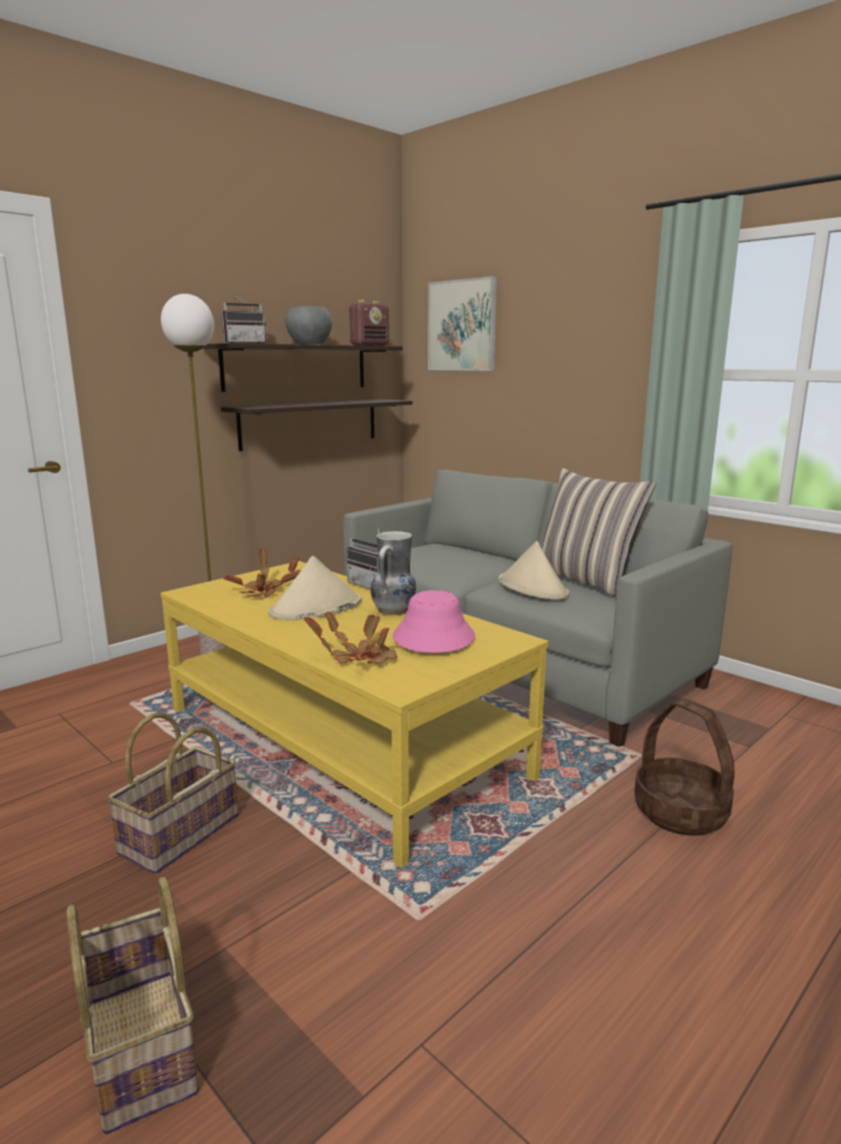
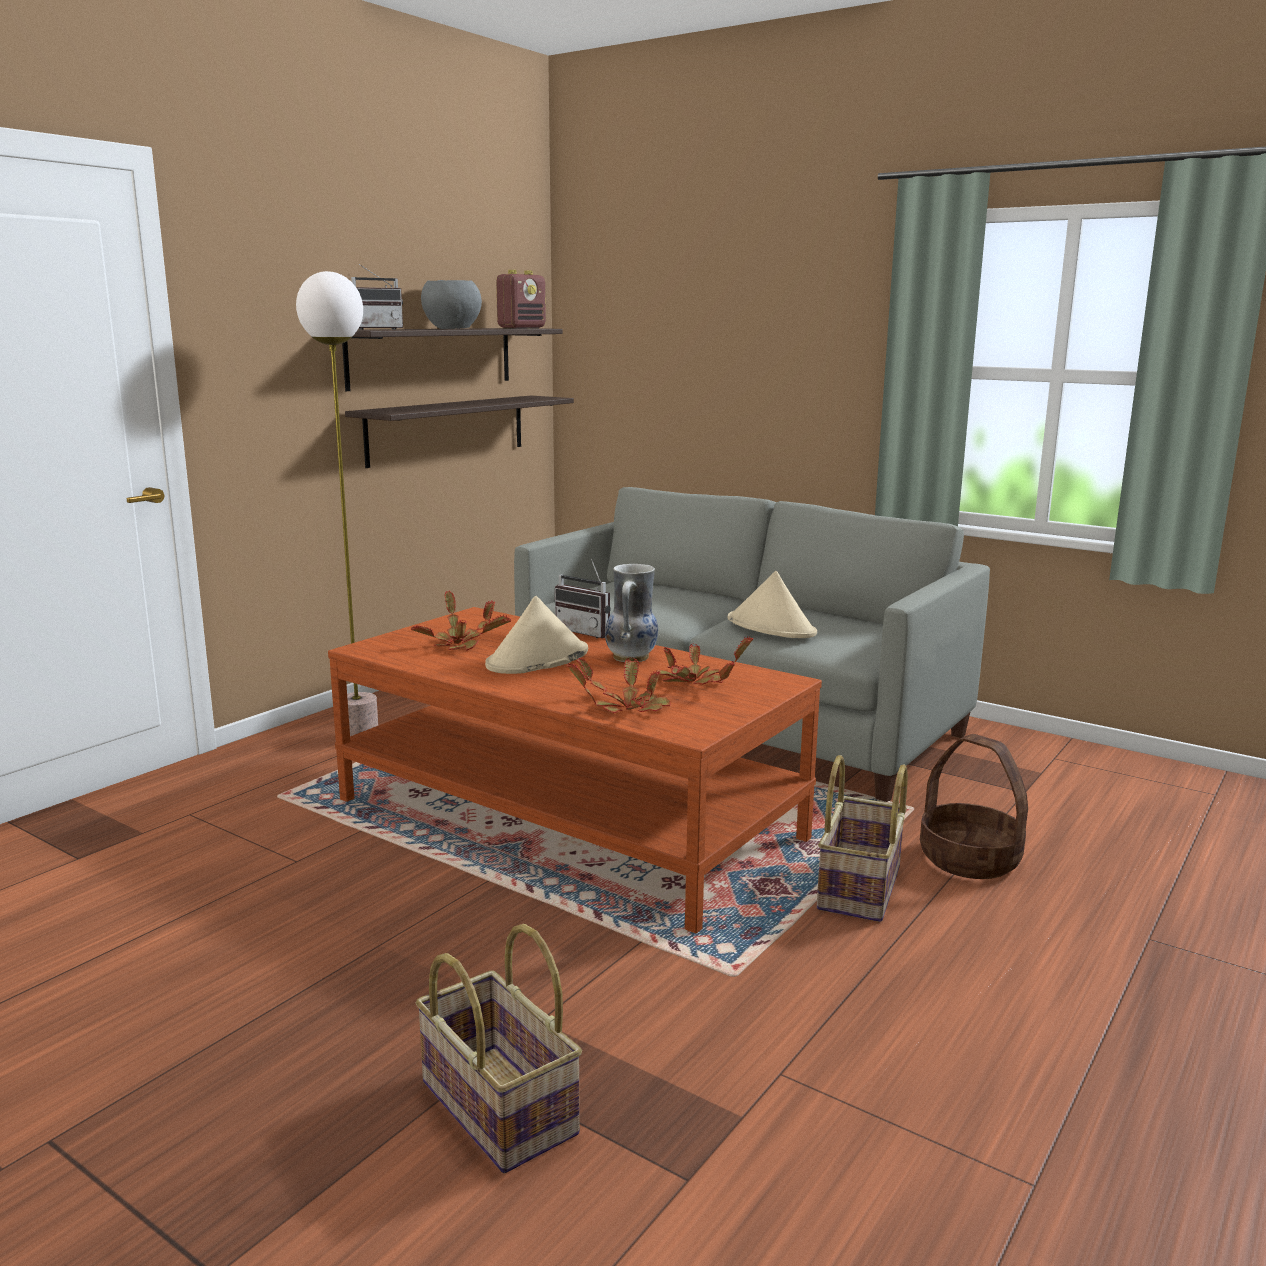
camera: 10 degrees left, 0 degrees up
basket [107,713,238,874] -> basket moved to [817,755,908,922]
yellow coffee table [160,561,548,868] -> brown coffee table [328,607,822,933]
pink hat [393,590,475,653] -> potted plant [656,636,753,685]
picture [428,276,497,371] -> none
pillow [540,468,656,597] -> none

